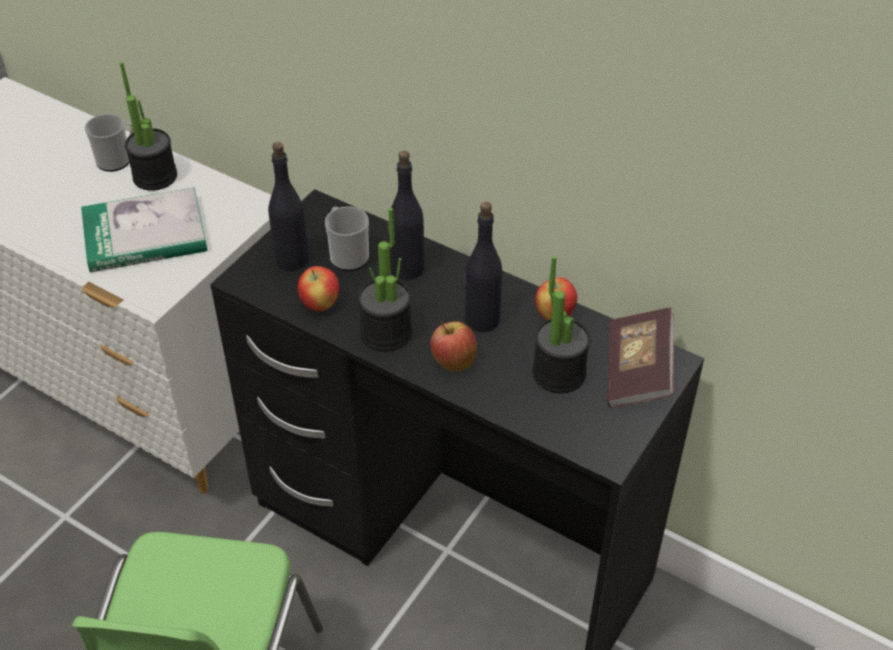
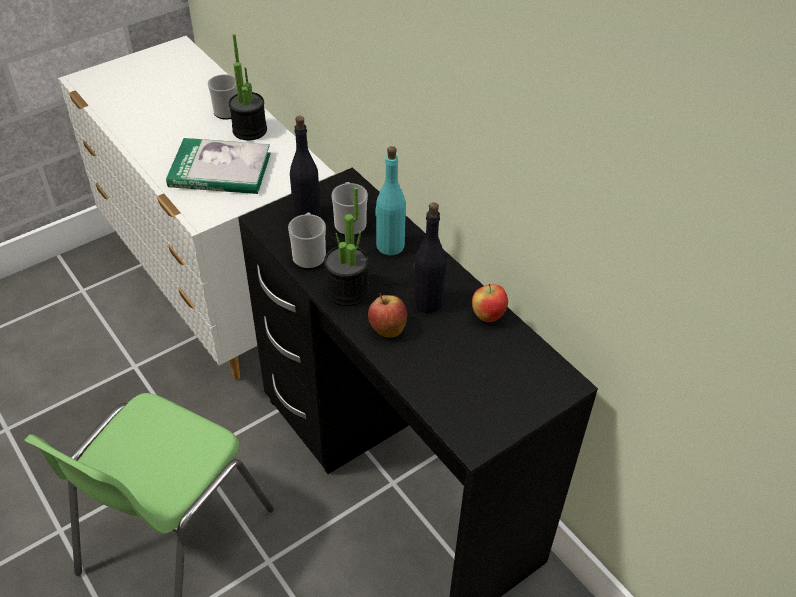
camera: 20 degrees right, 0 degrees up
apple [298,266,339,311] -> mug [288,213,326,269]
black bottle [387,151,424,280] -> turquoise bottle [375,146,406,256]
potted plant [532,256,591,393] -> none
book [607,308,674,408] -> none

